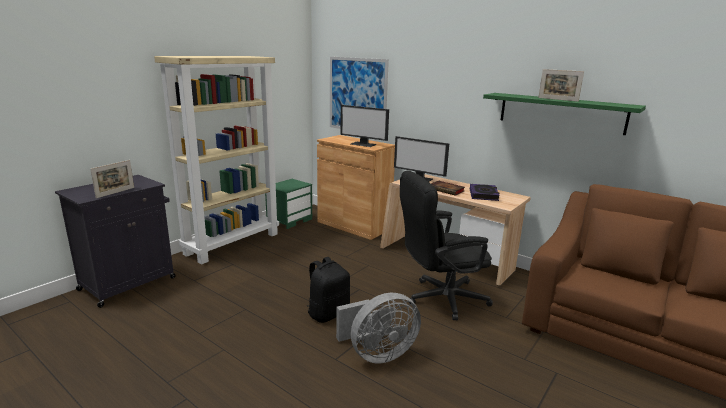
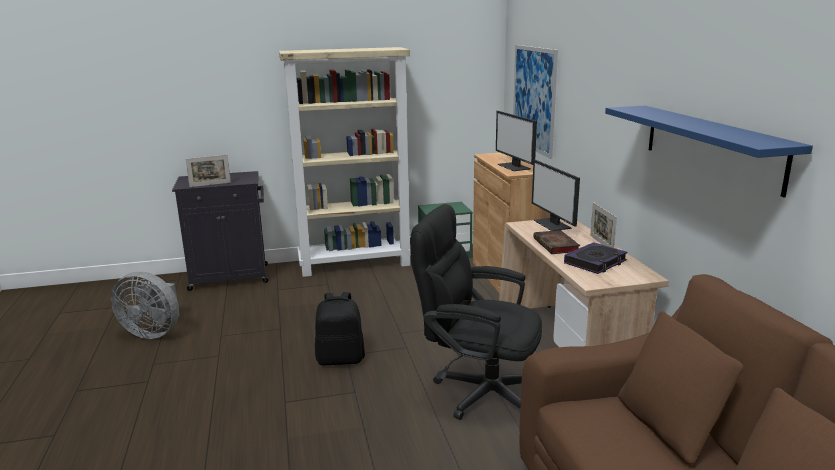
camera: 40 degrees right, 0 degrees up
grey fan [336,293,421,364] -> grey fan moved to [111,272,179,339]
green shelf [483,93,646,135] -> blue shelf [605,106,813,198]
picture frame [538,69,584,102] -> picture frame moved to [590,202,617,248]

